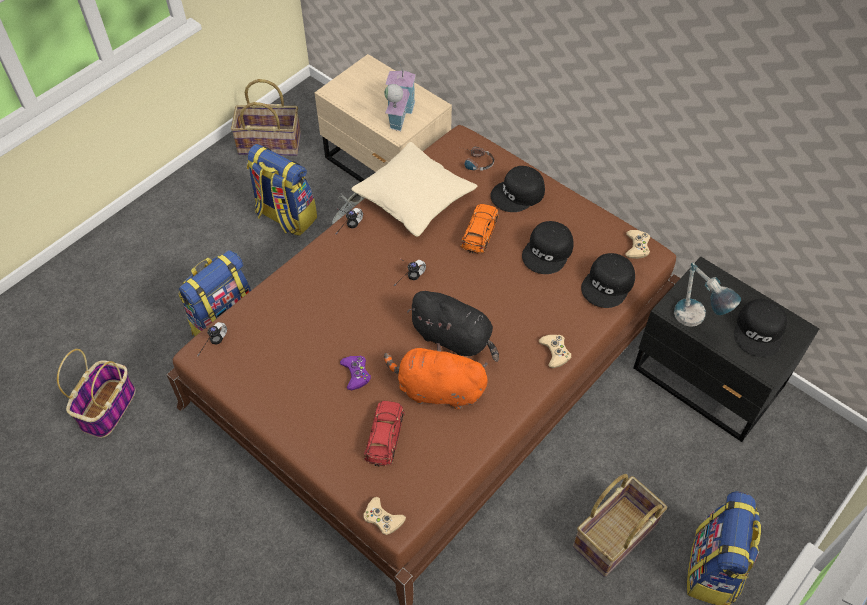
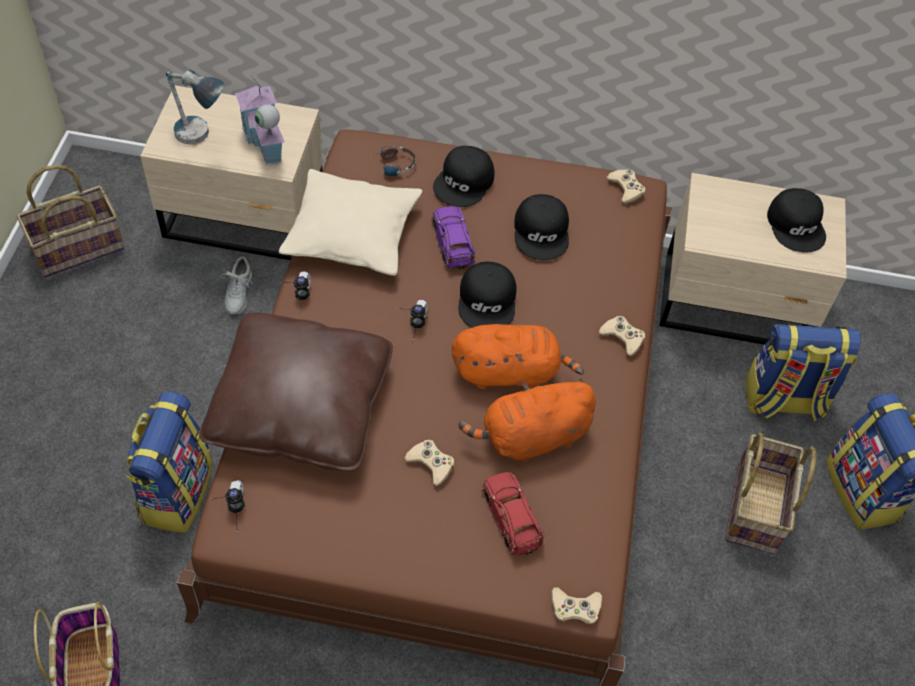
camera: 35 degrees left, 0 degrees up
backpack [247,144,317,236] -> backpack moved to [746,323,861,422]
purple game controller [340,356,371,390] -> beige game controller [404,440,454,486]
black plush toy [407,291,499,362] -> orange plush toy [452,324,584,389]
orange toy car [460,204,499,253] -> purple toy car [431,206,476,269]
black cap [581,253,635,308] -> black cap moved to [458,262,517,328]
black nightstand [633,256,819,442] -> beige nightstand [659,173,846,345]
table lamp [674,263,741,327] -> table lamp moved to [166,69,224,144]
none -> brown pillow [199,313,393,471]

